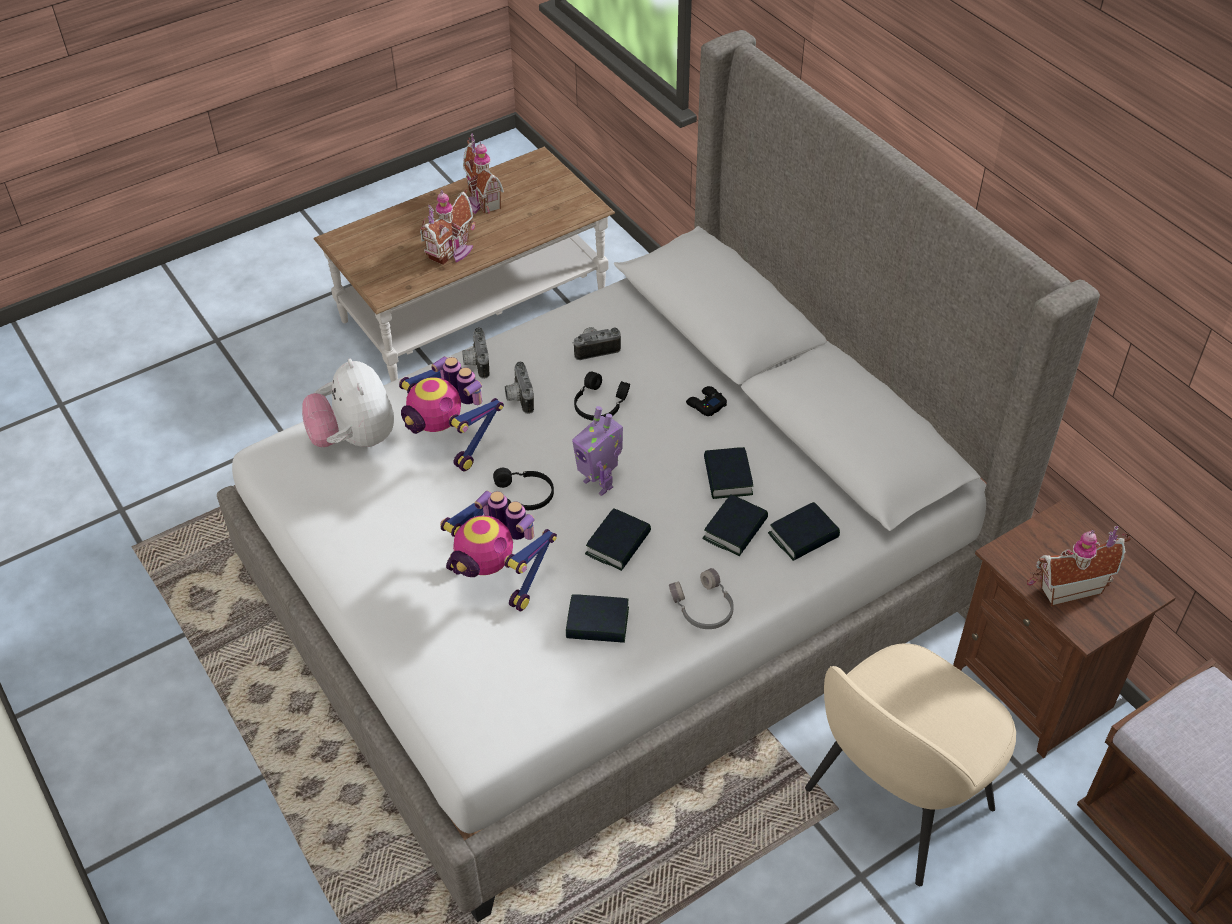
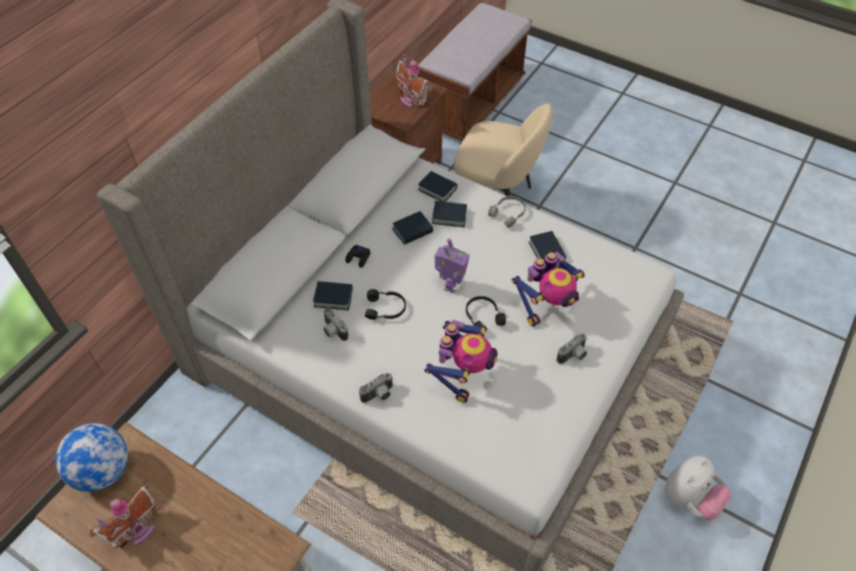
camera: 115 degrees left, 5 degrees up
plush toy [302,359,394,447] -> plush toy moved to [665,455,731,521]
toy house [420,189,475,265] -> none
toy robot [440,491,557,611] -> toy robot turned 45 degrees clockwise [511,252,585,327]
camera [505,362,534,414] -> camera moved to [557,334,587,364]
book [585,508,651,571] -> book moved to [313,281,353,310]
none -> globe [55,423,128,492]

